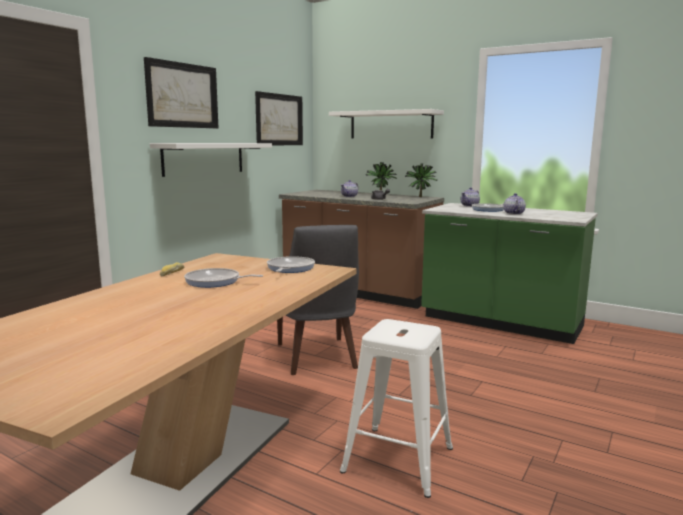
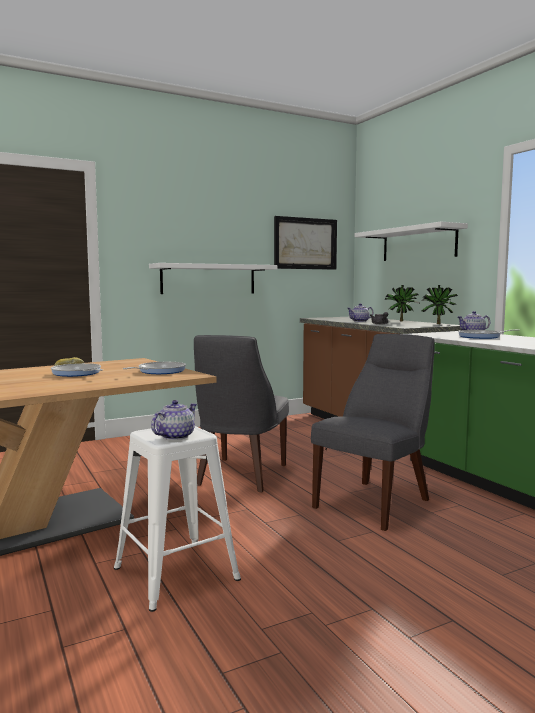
camera: 30 degrees right, 5 degrees down
picture [144,57,218,128] -> none
teapot [504,193,526,215] -> teapot moved to [151,400,197,440]
none -> grey chair [311,334,435,531]

